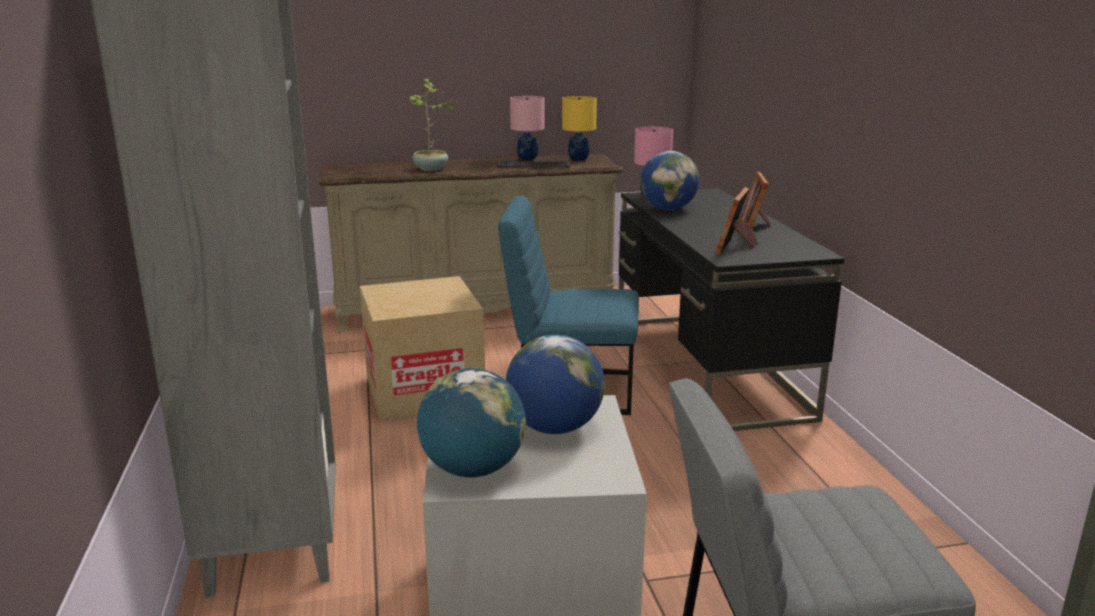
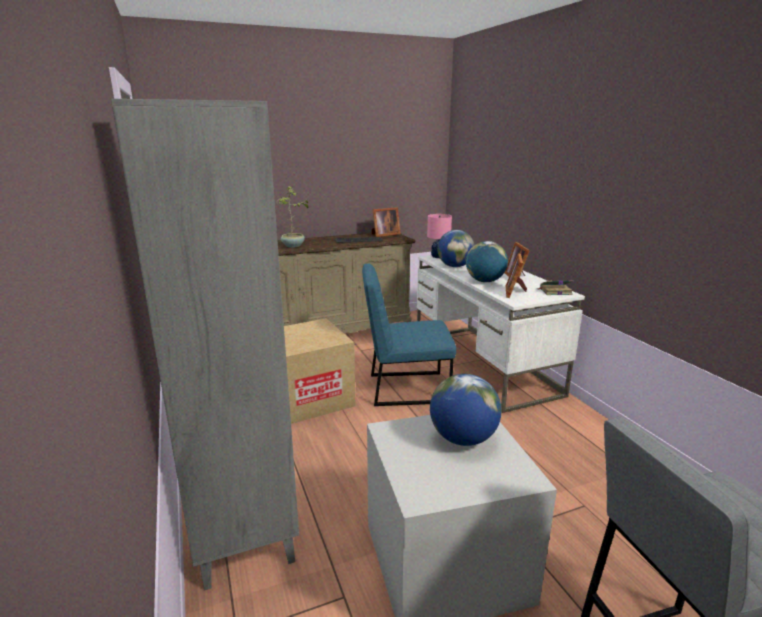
camera: 10 degrees left, 0 degrees up
globe [417,368,526,477] -> globe moved to [466,241,508,282]
pink table lamp [510,96,544,160] -> none
yellow table lamp [562,96,597,160] -> picture frame [372,207,401,237]
black desk [618,188,845,431] -> white desk [417,255,585,413]
none -> book [536,280,574,295]

